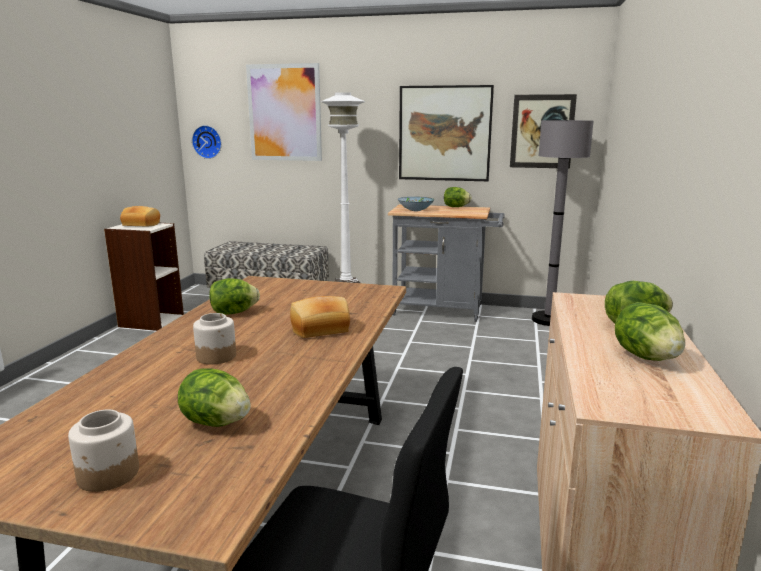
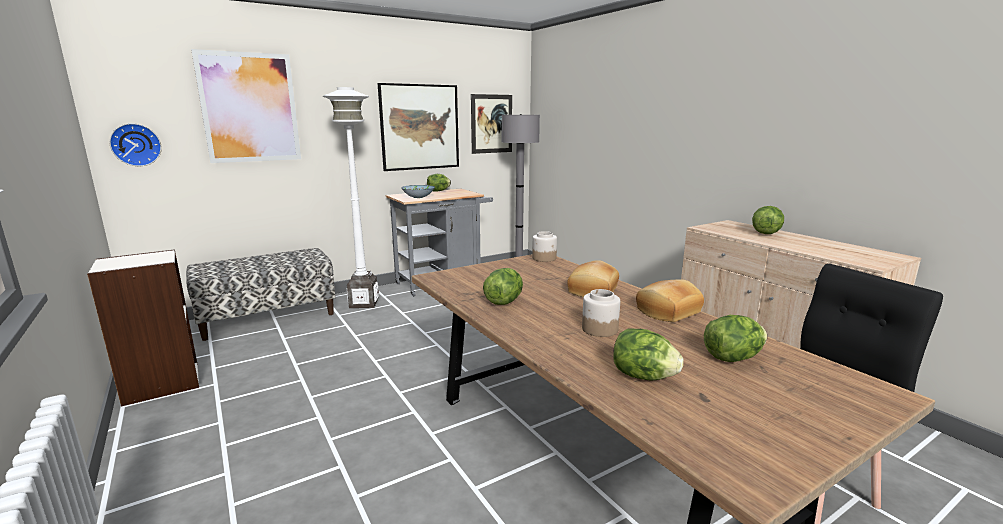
camera: 45 degrees left, 0 degrees up
jar [68,410,139,492] -> jar moved to [532,231,557,262]
bread [120,206,160,226] -> bread moved to [636,279,704,322]
lettuce [615,302,685,361] -> lettuce moved to [613,328,683,381]

